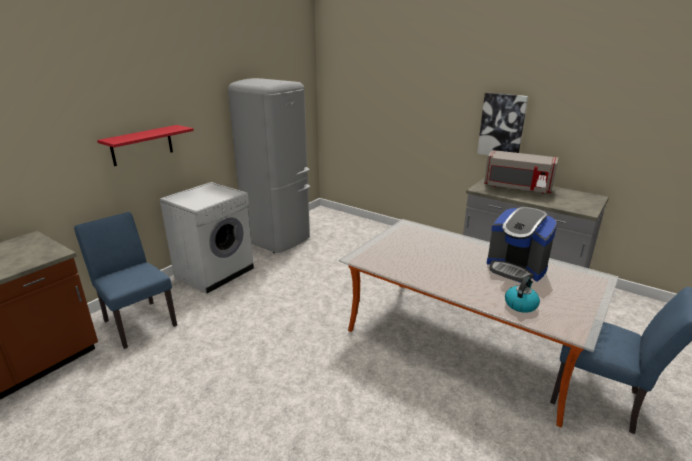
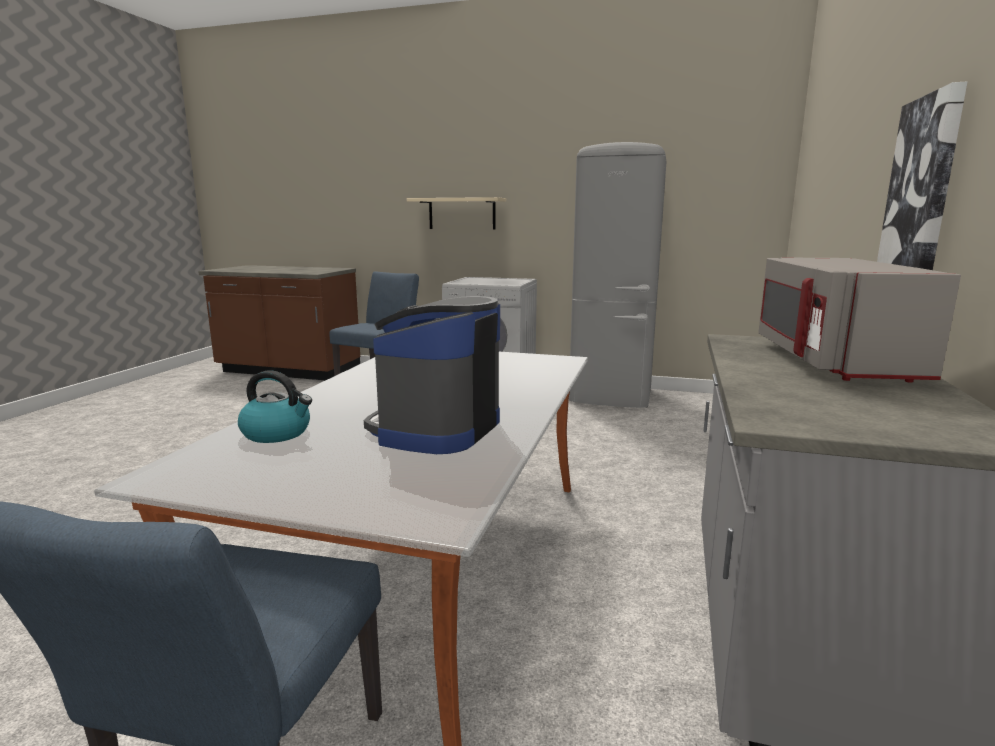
camera: 70 degrees right, 10 degrees down
red shelf [97,125,194,166] -> beige shelf [407,197,506,229]

